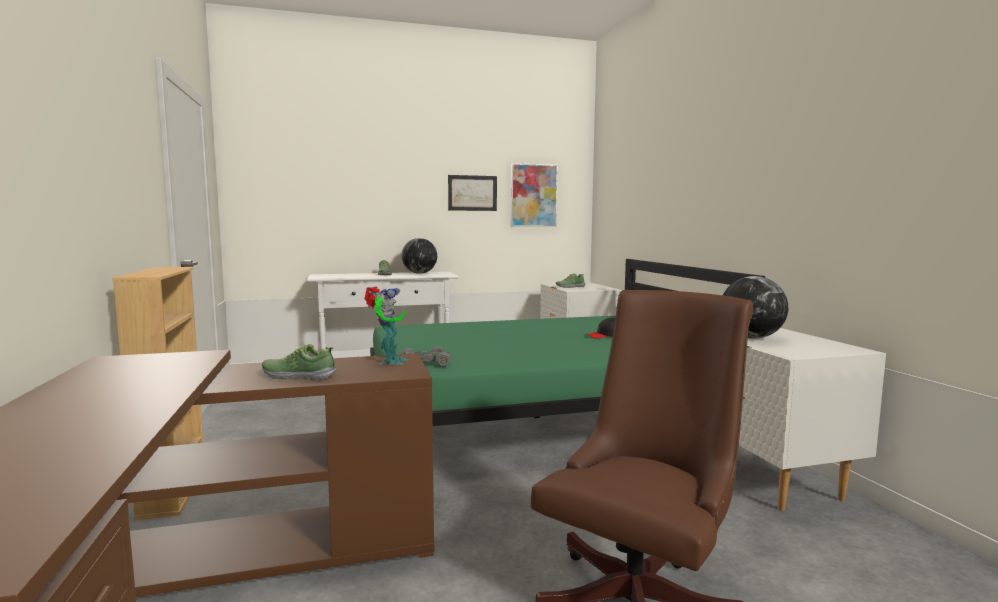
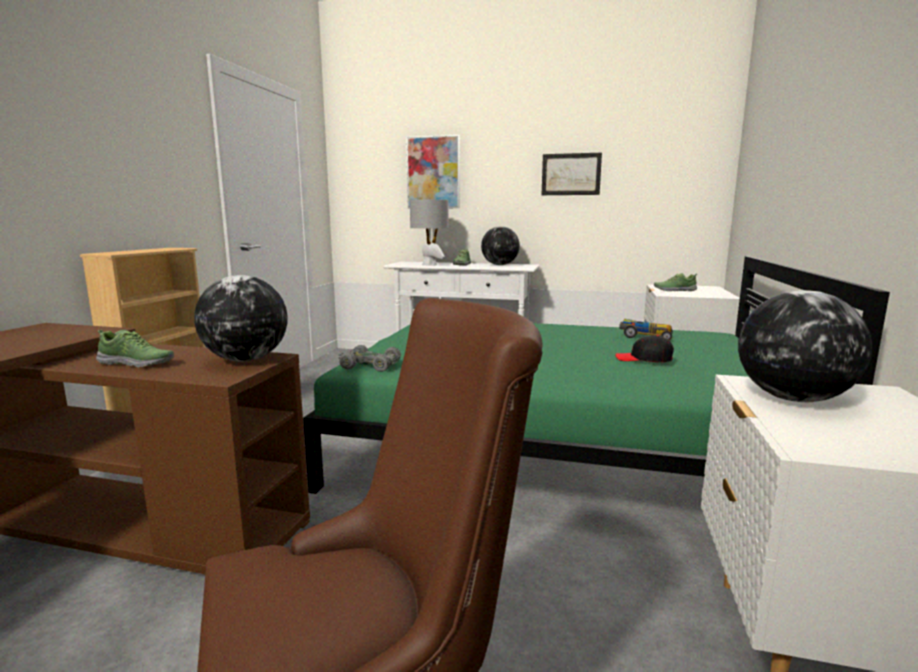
camera: 30 degrees right, 5 degrees up
shoe [262,344,337,380] -> shoe turned 150 degrees clockwise [96,329,174,367]
toy robot [364,286,408,365] -> globe [194,275,288,361]
picture [511,163,558,227] -> picture moved to [406,135,460,209]
none -> grey table lamp [410,199,449,265]
none -> toy car [619,319,673,340]

